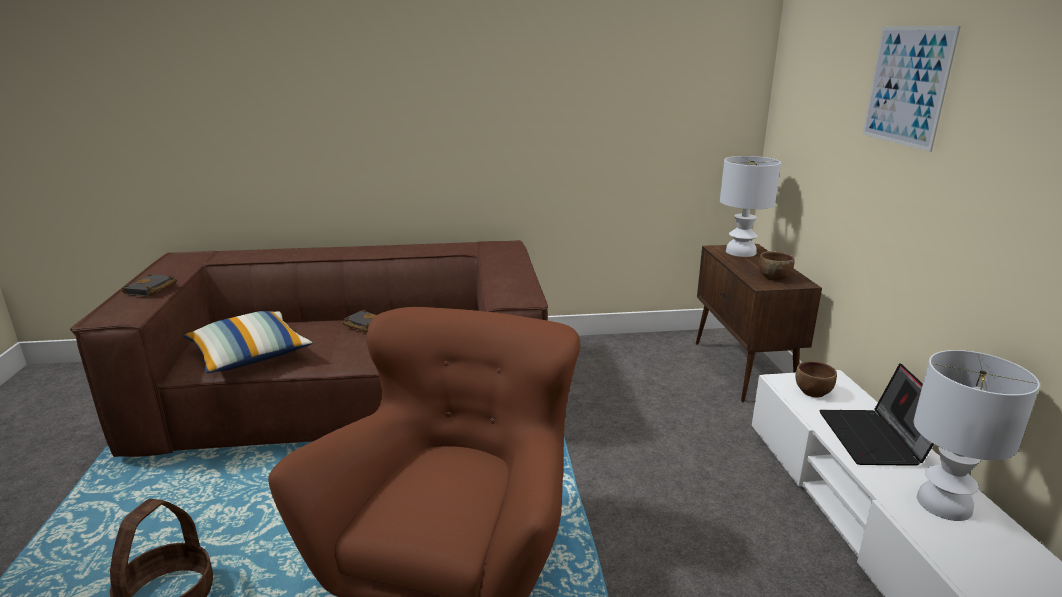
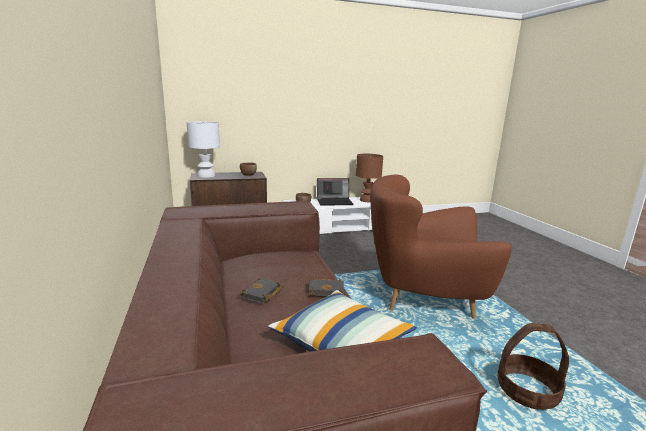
camera: 100 degrees left, 5 degrees down
black book [121,274,177,296] -> black book moved to [309,278,344,296]
picture [862,26,961,152] -> none
white table lamp [914,350,1040,521] -> brown table lamp [356,154,383,202]

